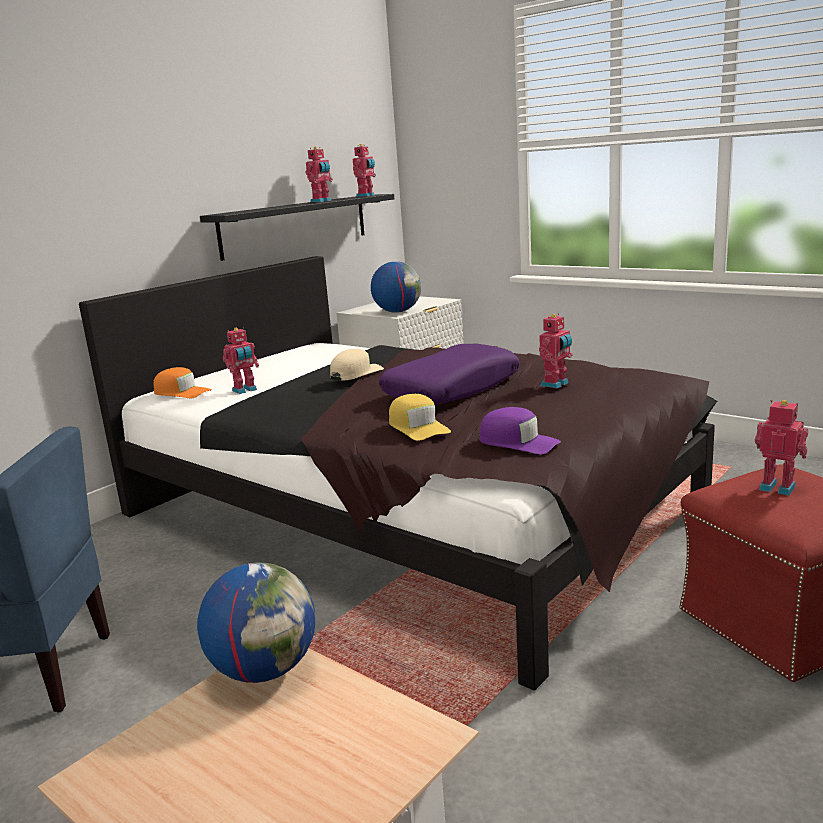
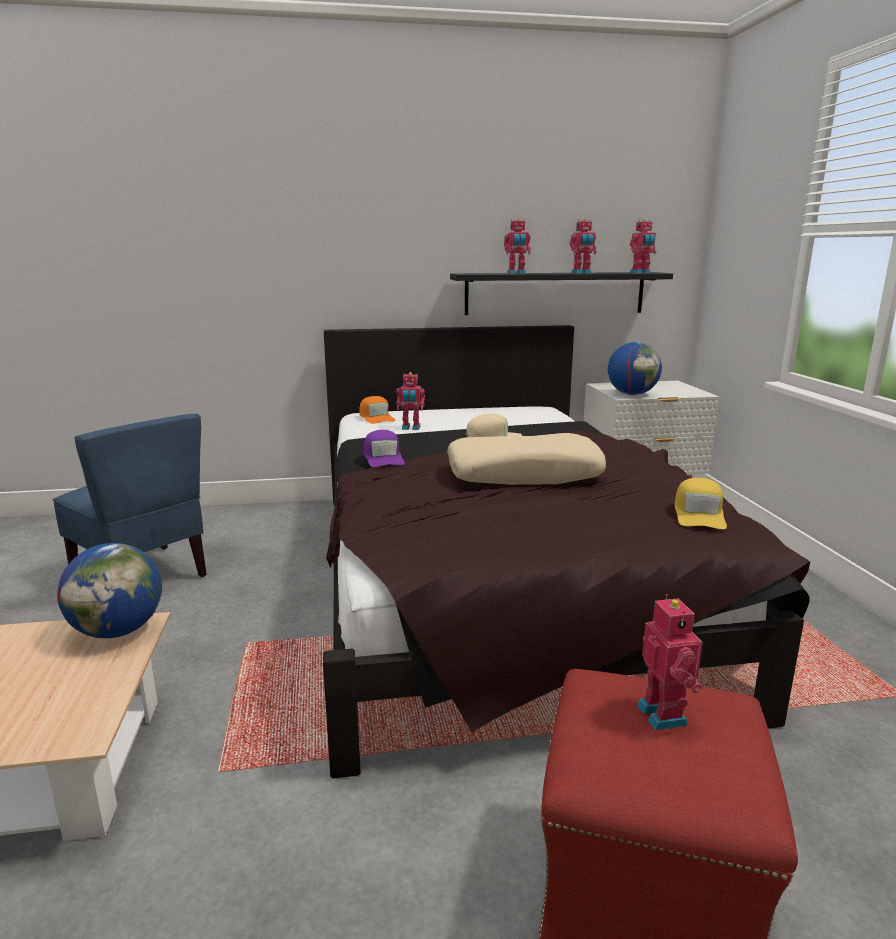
camera: 40 degrees right, 0 degrees up
purple pillow [379,344,520,404] -> beige pillow [447,433,606,485]
yellow cap [389,394,451,441] -> yellow cap moved to [674,478,727,529]
purple cap [479,407,561,454] -> purple cap moved to [364,430,405,467]
toy robot [539,313,573,389] -> toy robot moved to [504,218,531,274]

